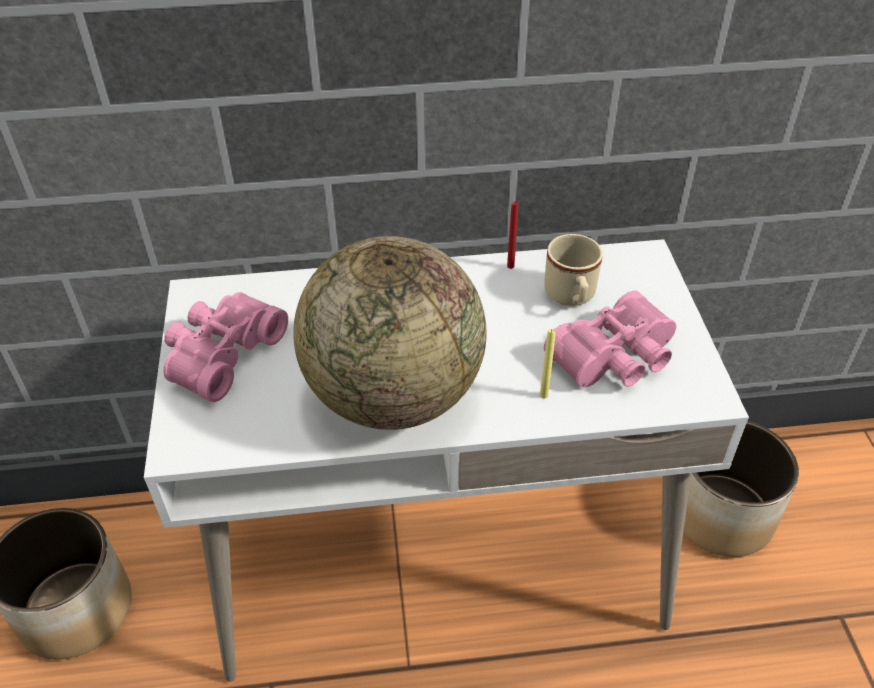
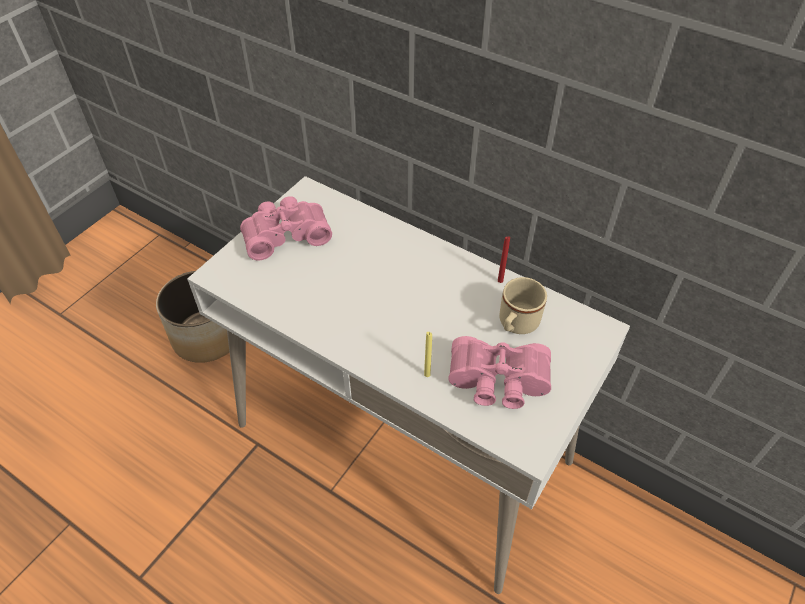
camera: 40 degrees right, 5 degrees up
globe [293,236,487,430] -> none
planter [683,421,799,557] -> none

